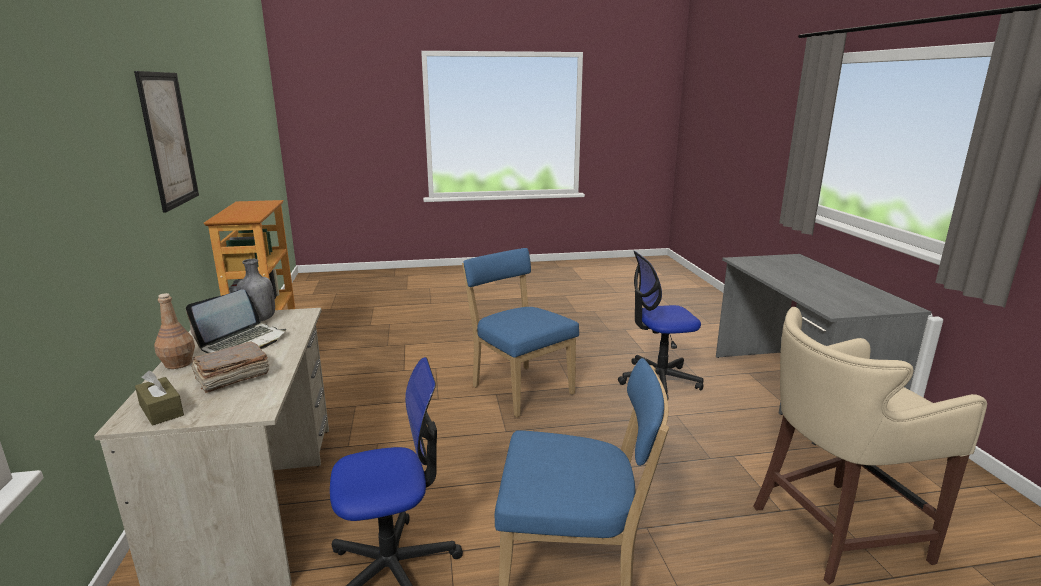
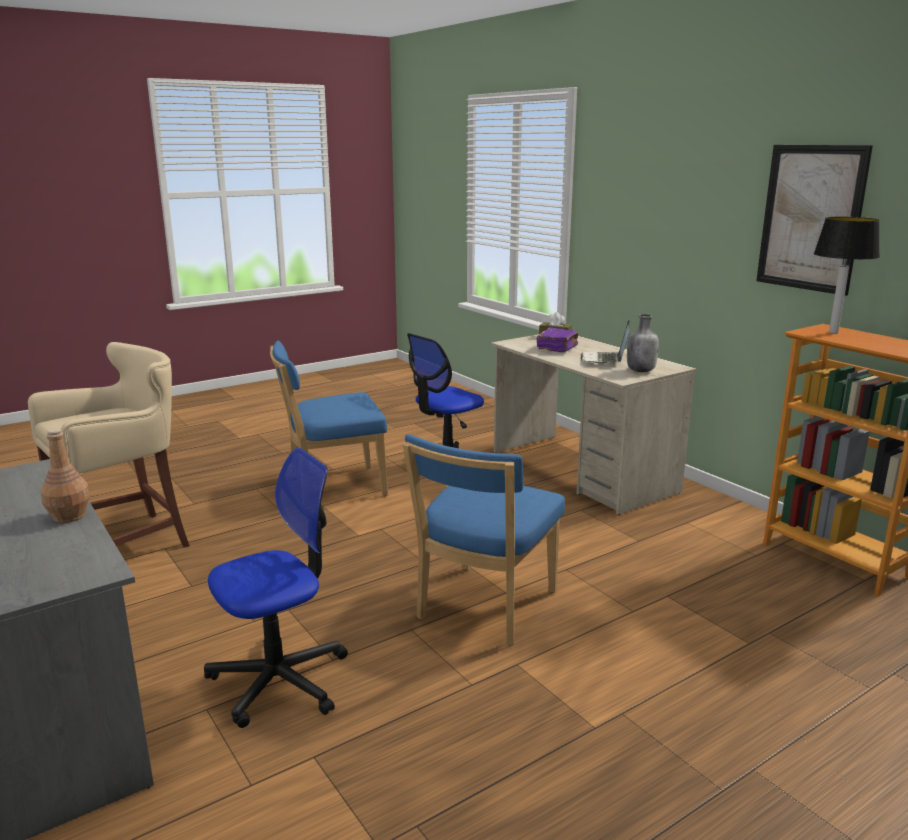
camera: 155 degrees right, 0 degrees up
brown bottle [154,293,195,369] -> brown bottle moved to [41,428,90,523]
brown book [191,342,269,393] -> purple book [537,327,578,352]
blue chair [462,248,579,417] -> blue chair turned 90 degrees clockwise [403,434,565,646]
none -> table lamp [814,217,880,334]

